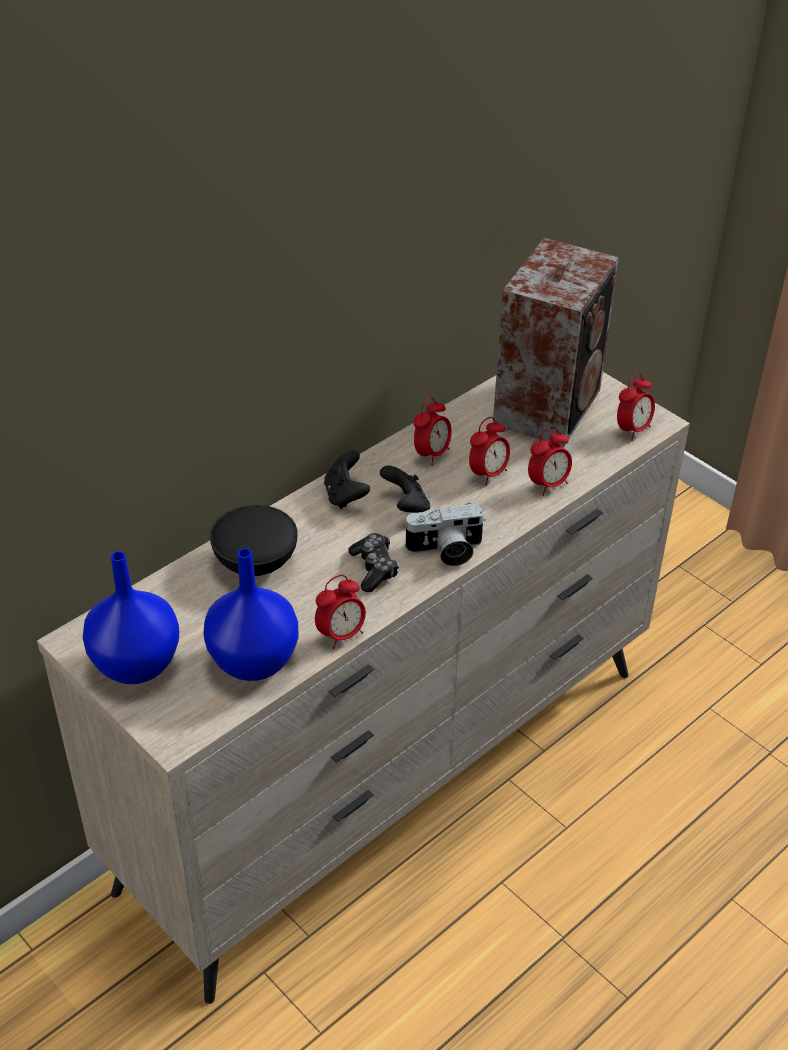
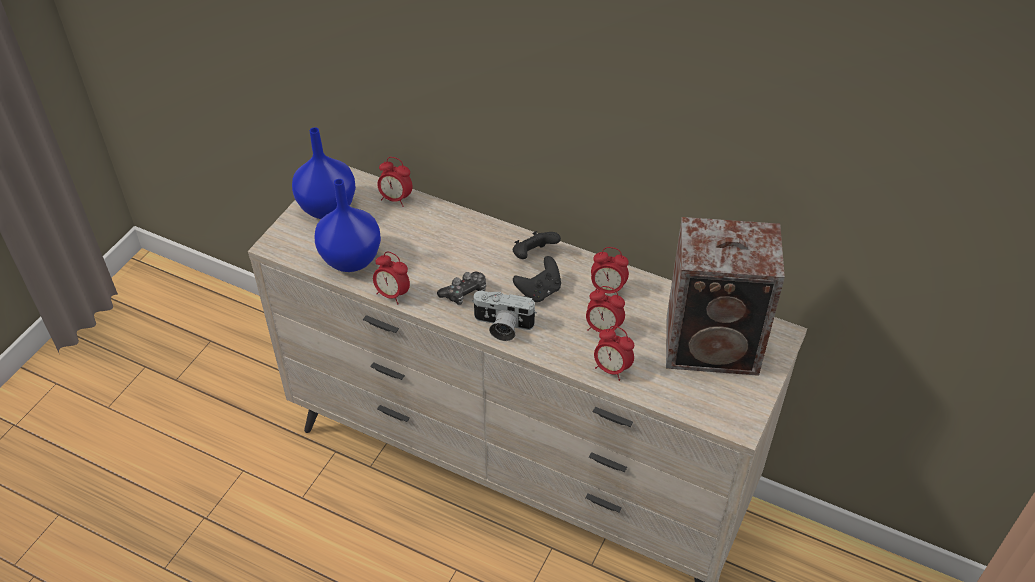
camera: 70 degrees right, 5 degrees up
black bowl [210,505,298,576] -> none
camera [403,503,486,566] -> camera turned 45 degrees counterclockwise [472,291,537,341]
alarm clock [617,374,655,441] -> alarm clock moved to [378,157,413,207]

